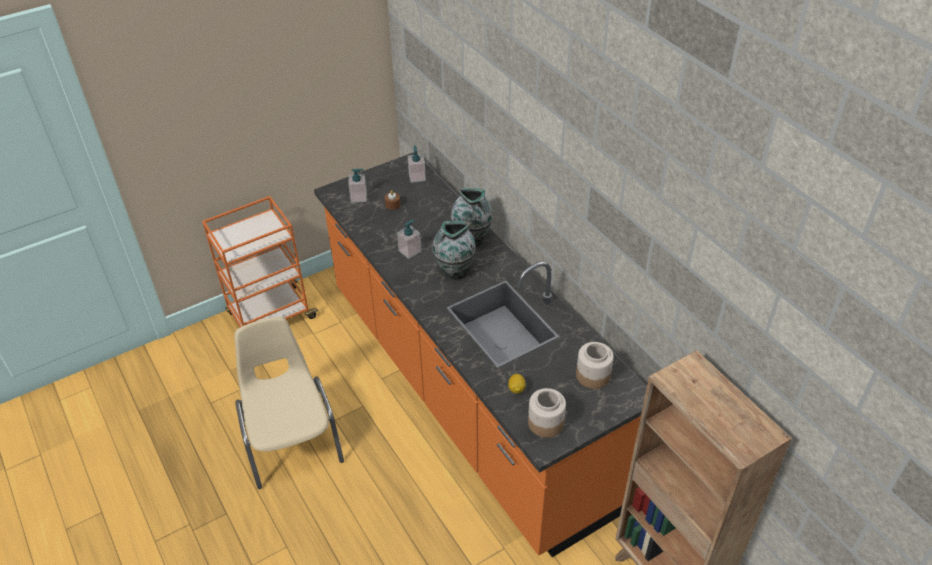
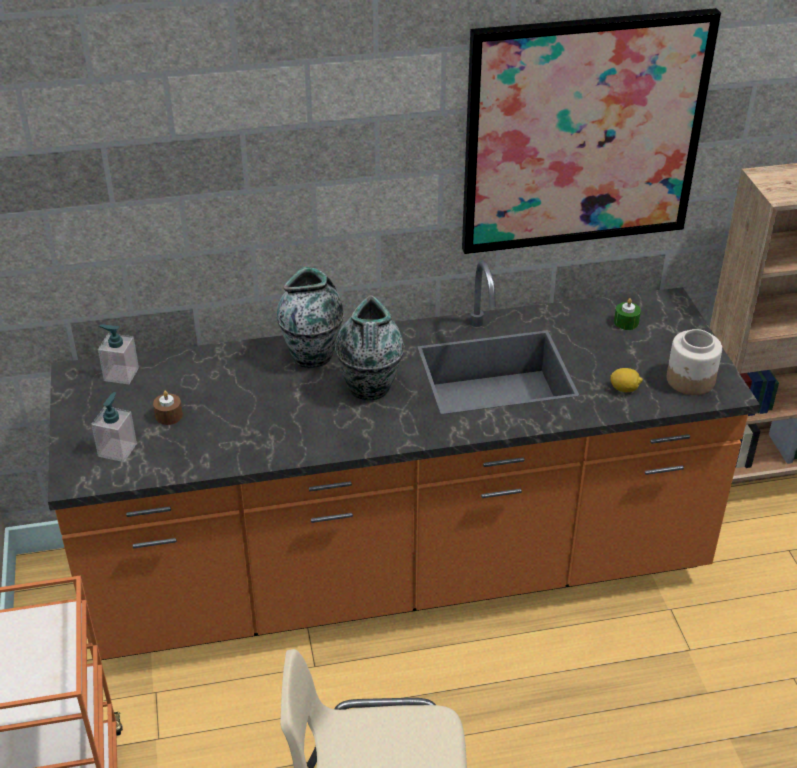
camera: 70 degrees left, 5 degrees down
soap dispenser [397,219,421,259] -> none
jar [576,342,614,389] -> green candle [614,298,641,330]
none -> picture [462,8,721,254]

